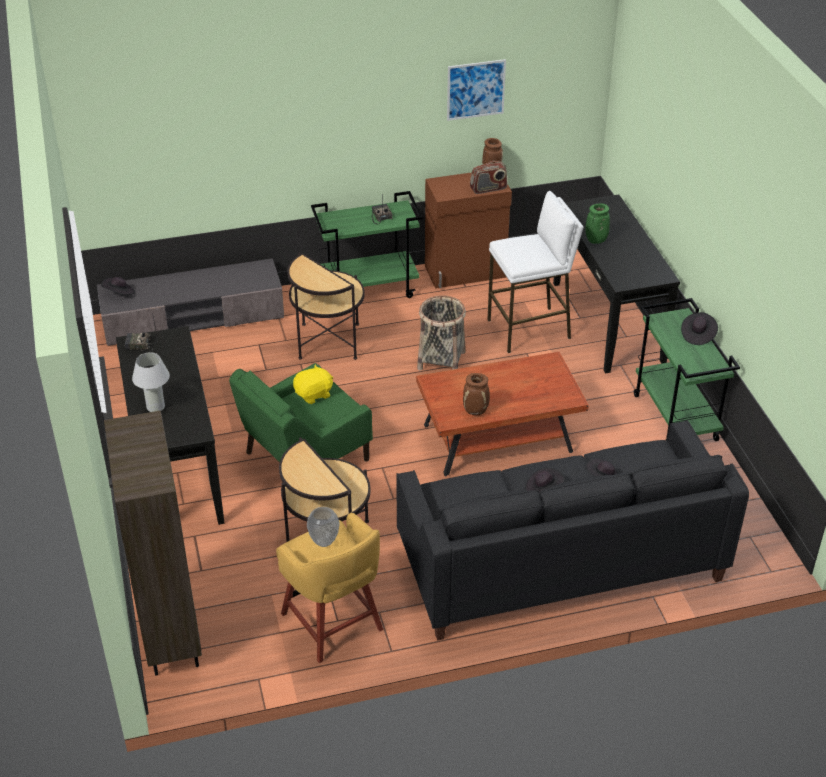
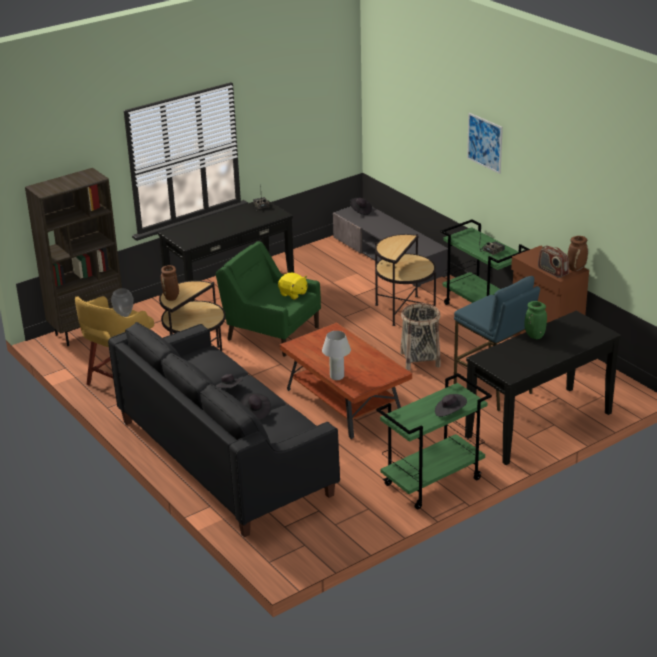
camera: 70 degrees right, 10 degrees down
white table lamp [132,352,170,412] -> white table lamp moved to [322,331,351,380]
picture [447,59,506,121] -> picture moved to [467,113,503,174]
brown vase [463,373,490,415] -> brown vase moved to [161,265,179,301]
white stool [487,191,583,353] -> blue stool [454,276,540,411]

